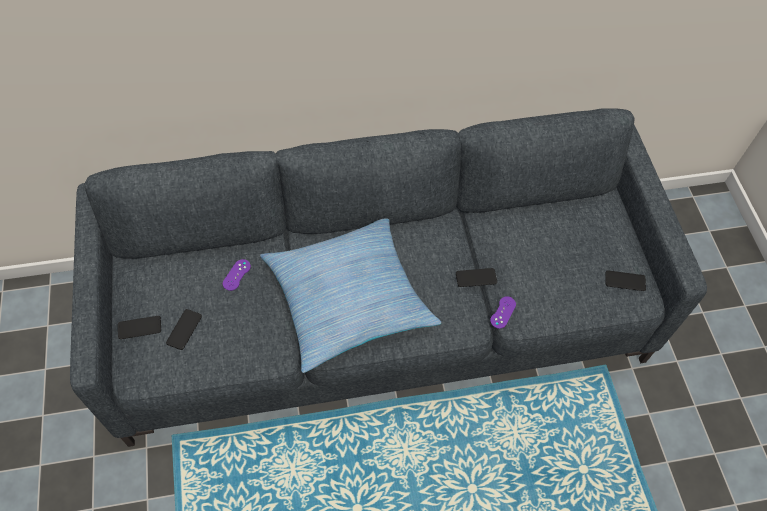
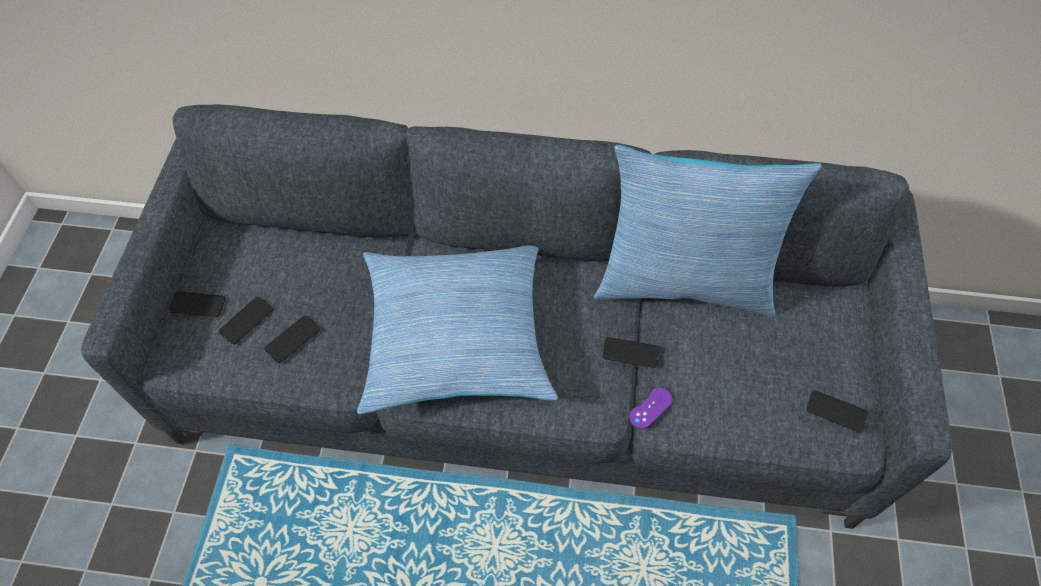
camera: 20 degrees right, 0 degrees up
purple game controller [223,259,251,291] -> none
none -> phone [264,315,320,363]
none -> pillow [594,145,822,317]

